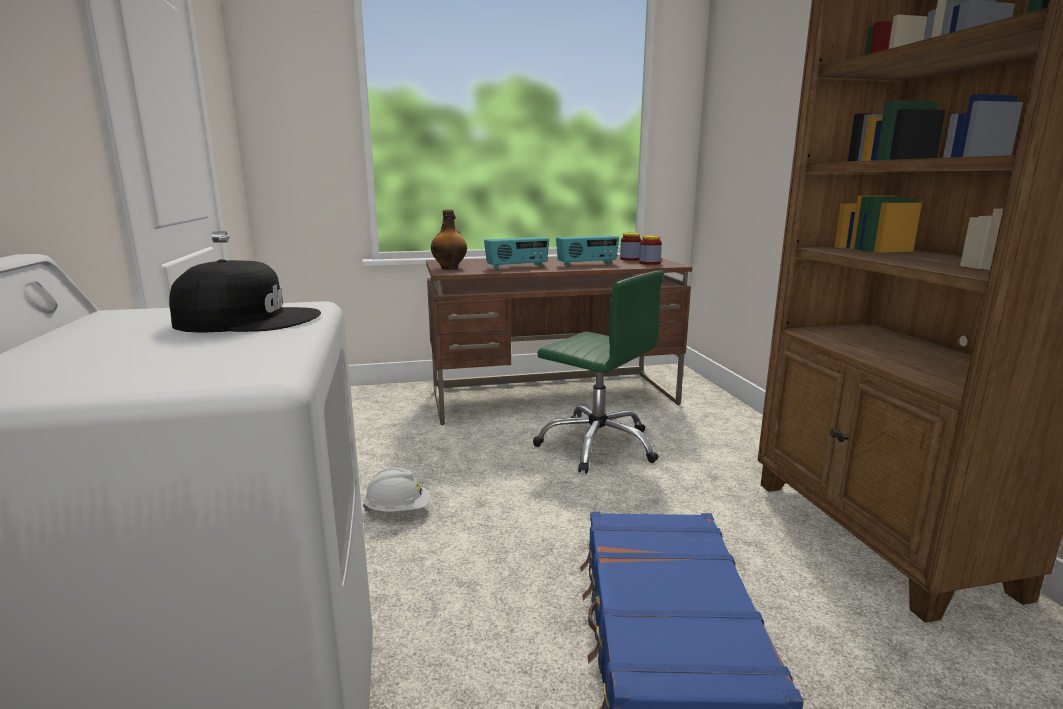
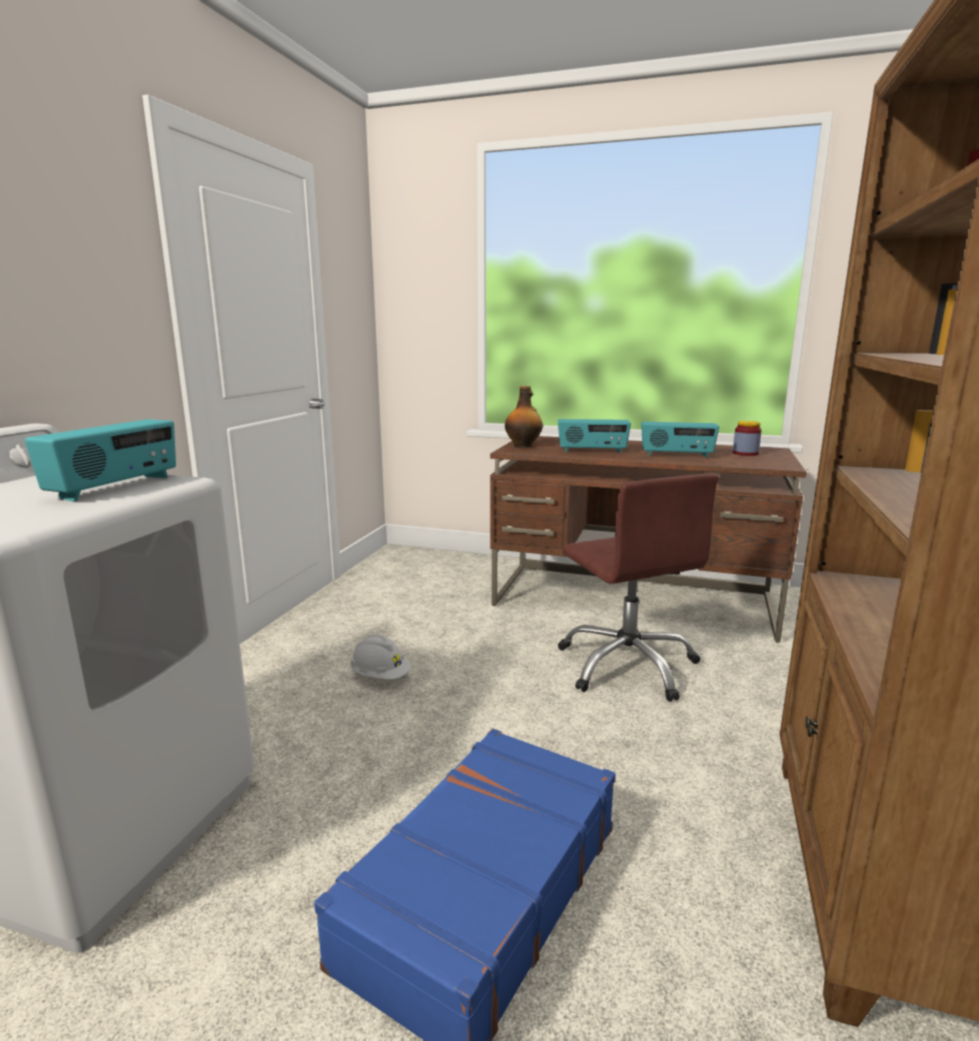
camera: 30 degrees right, 0 degrees up
black cap [169,259,321,333] -> radio [25,419,176,502]
green office chair [533,271,664,473] -> brown office chair [558,474,718,702]
jar [639,235,662,265] -> none

